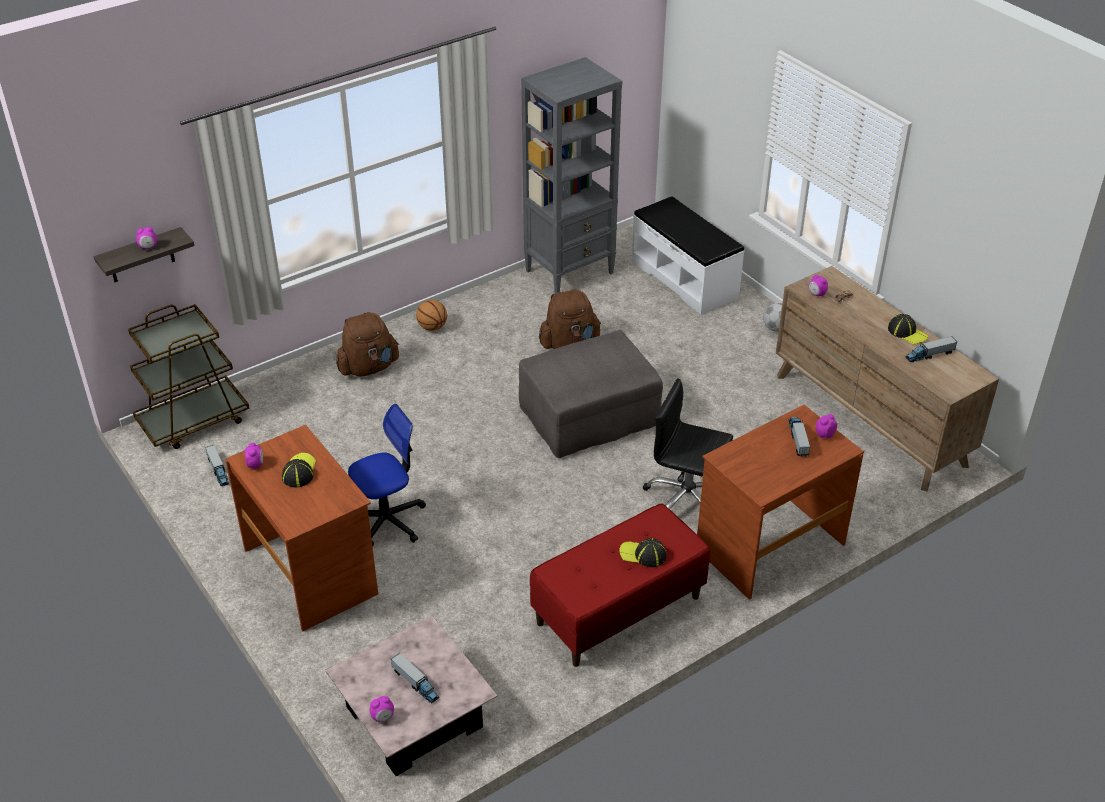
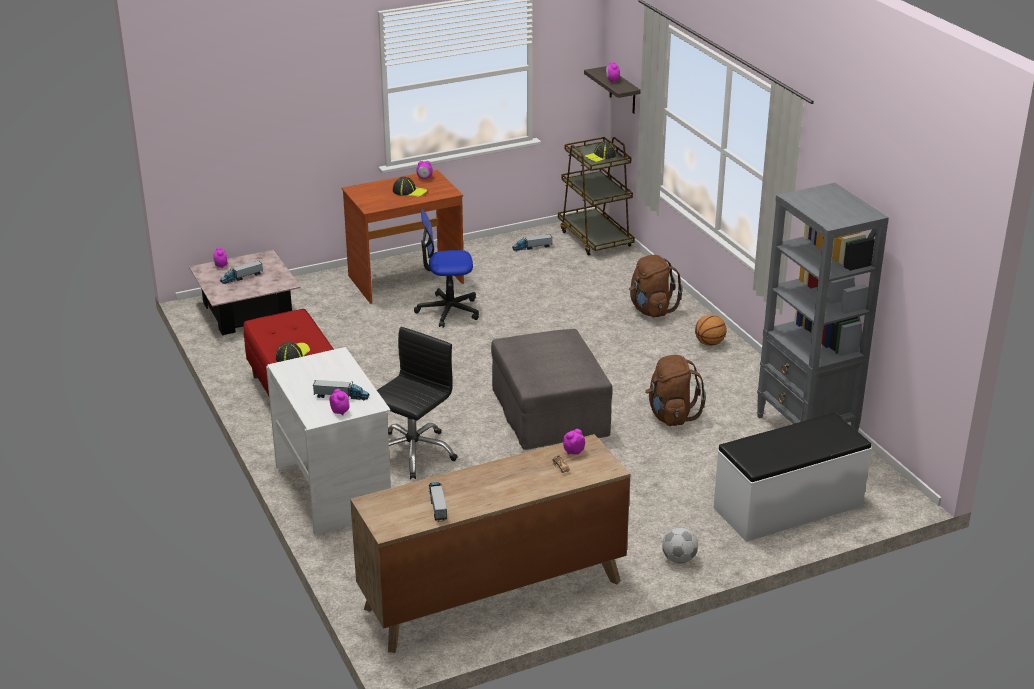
camera: 100 degrees right, 10 degrees down
office chair [348,404,426,547] -> office chair turned 105 degrees clockwise [414,209,479,327]
brown desk [697,405,864,600] -> white desk [266,347,391,535]
cap [888,314,928,344] -> cap moved to [585,141,616,162]

